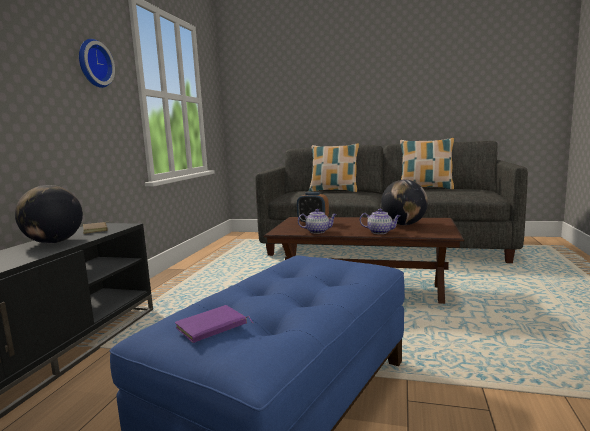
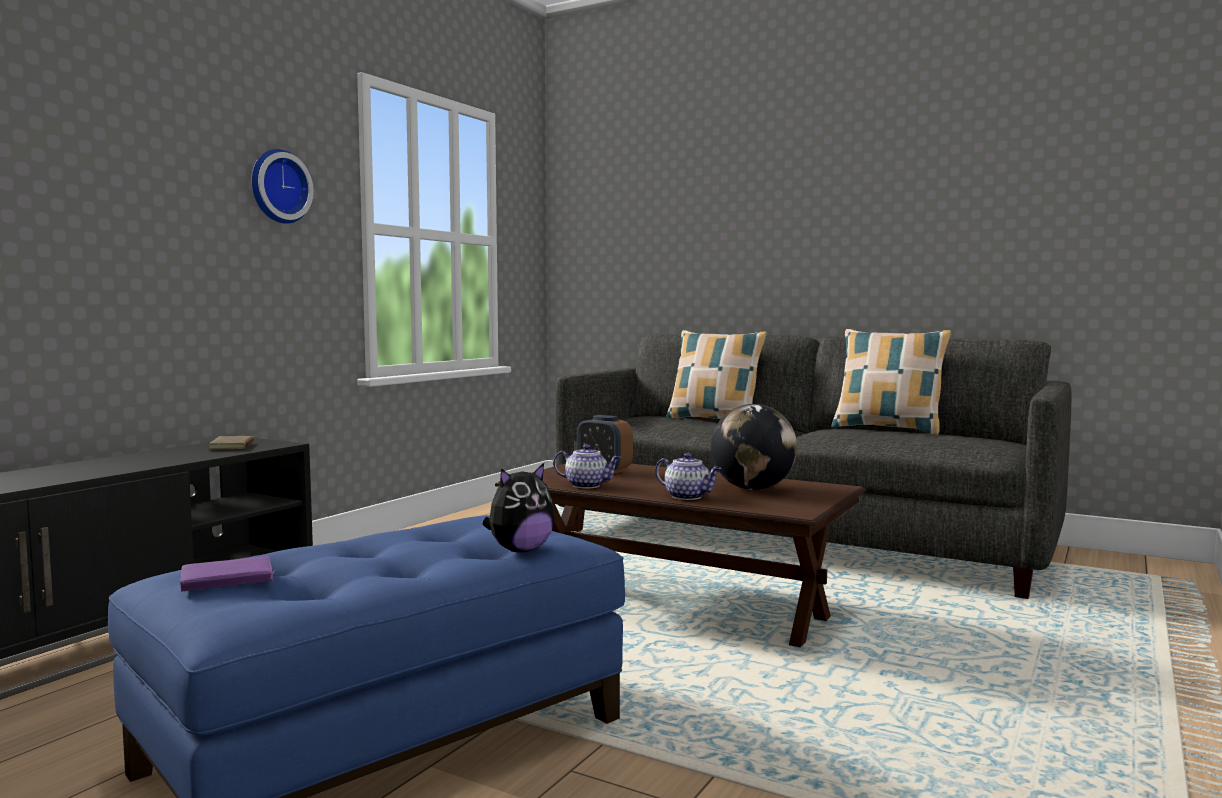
camera: 15 degrees right, 5 degrees down
globe [15,185,83,243] -> none
none -> plush toy [482,463,555,552]

